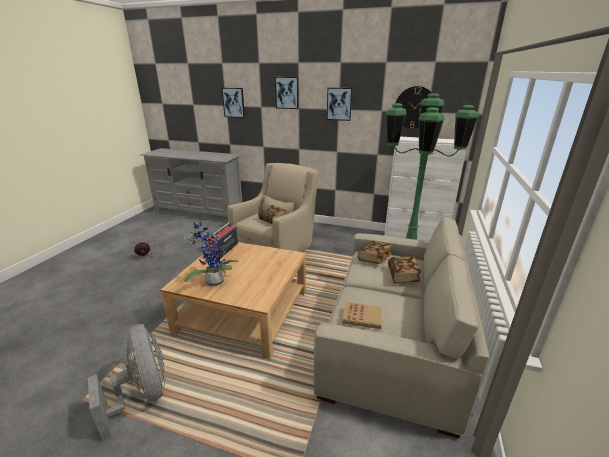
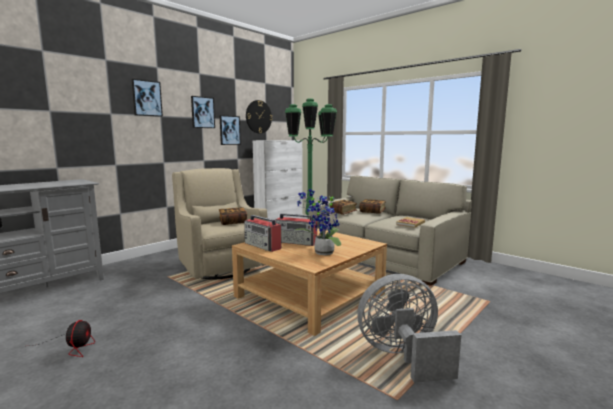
camera: 65 degrees left, 15 degrees down
picture [222,88,245,118] -> picture moved to [220,115,241,145]
none -> radio [276,213,317,246]

